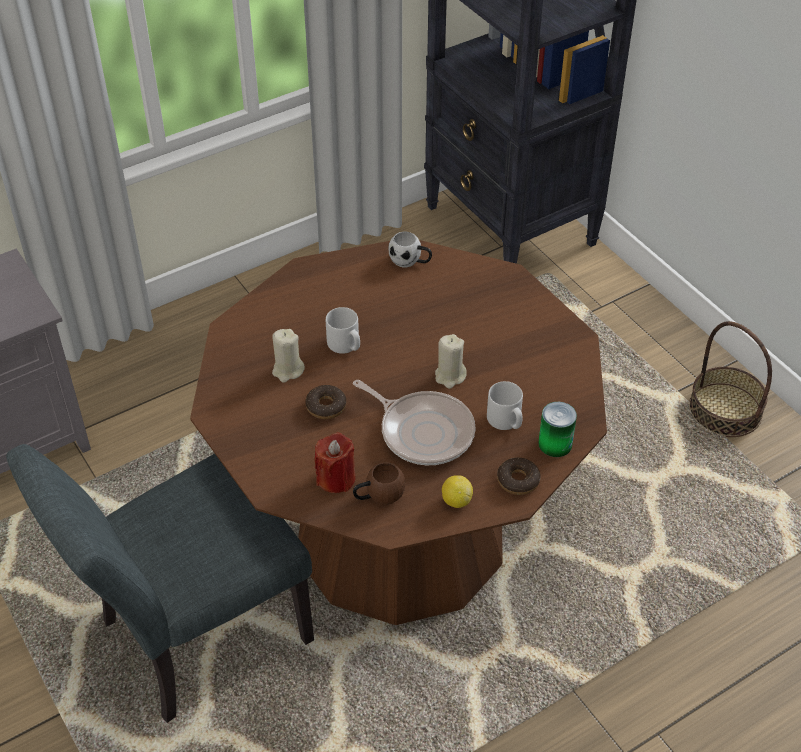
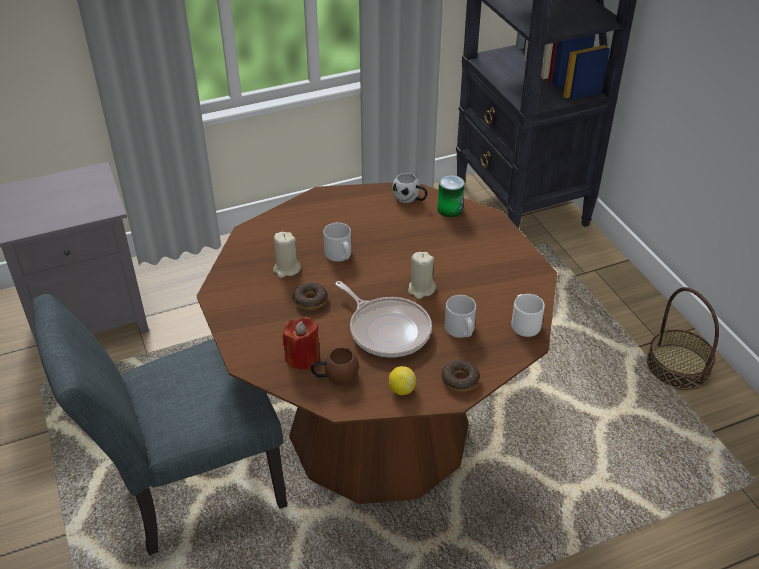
camera: 10 degrees right, 5 degrees down
can [538,402,577,457] -> can moved to [437,175,464,217]
none -> white mug [511,294,545,337]

